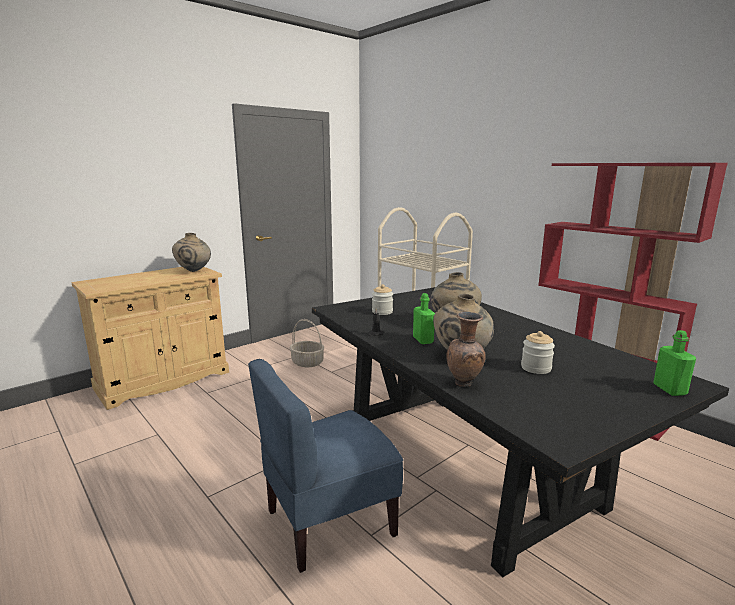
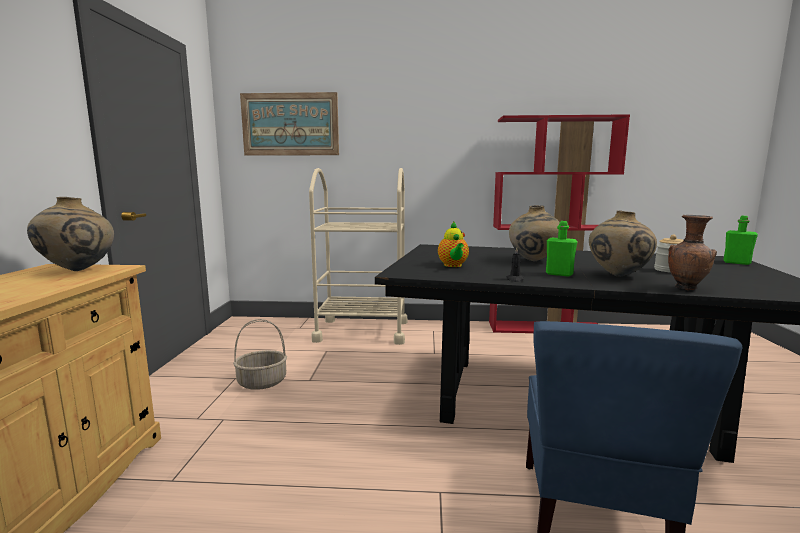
camera: 45 degrees left, 5 degrees down
jar [372,284,393,315] -> teapot [438,222,469,267]
none -> picture [240,92,339,156]

